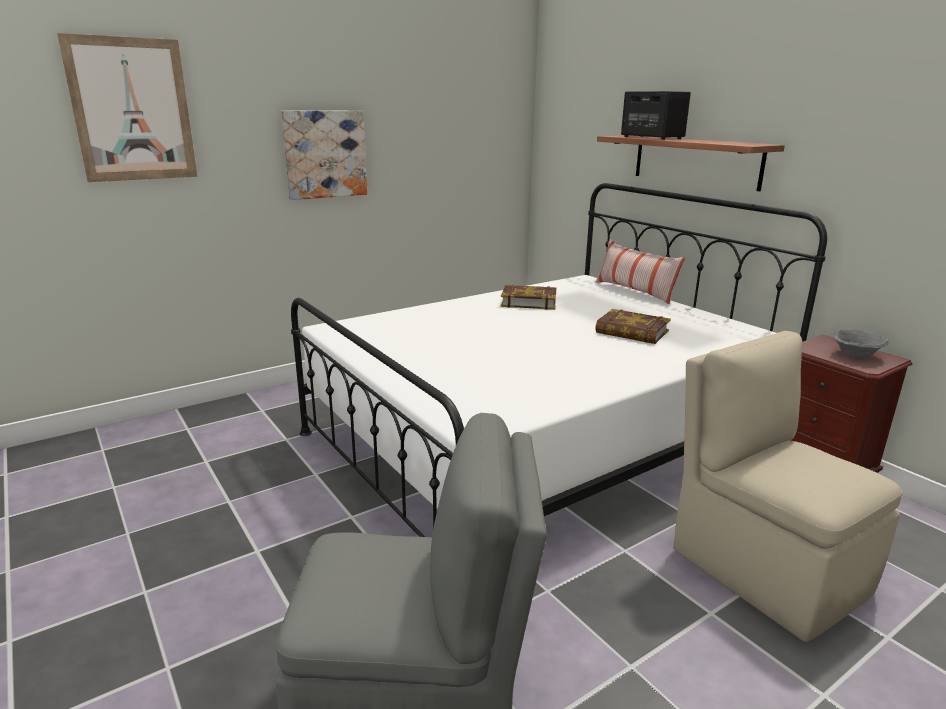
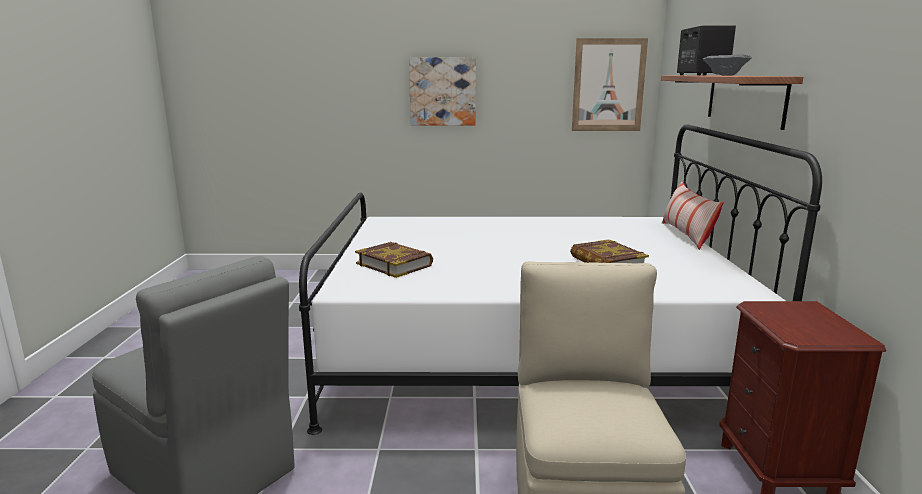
camera: 35 degrees right, 5 degrees down
picture [57,33,198,182] -> picture moved to [572,38,648,131]
book [501,285,556,310] -> book moved to [355,242,433,278]
grey bowl [834,329,888,359] -> grey bowl moved to [703,54,752,76]

